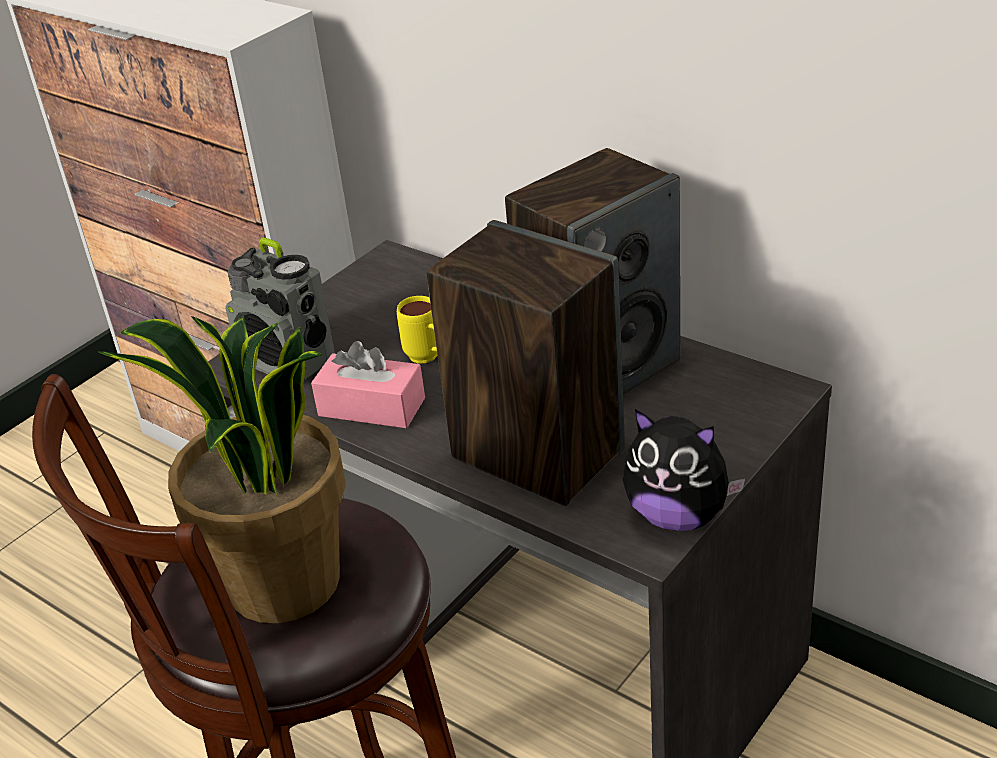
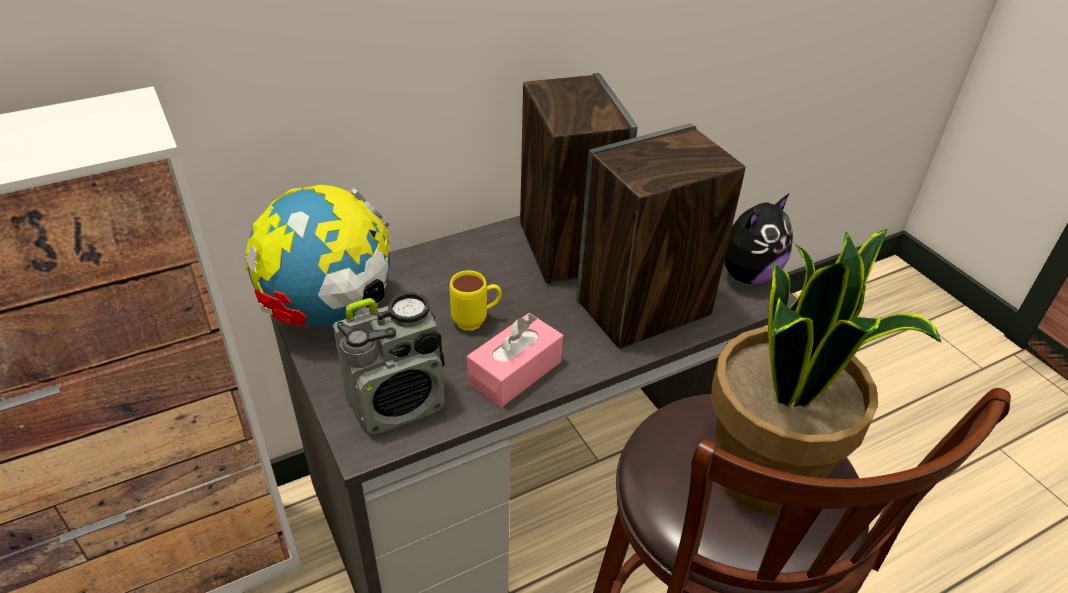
camera: 70 degrees left, 5 degrees up
none -> globe [245,185,390,327]

